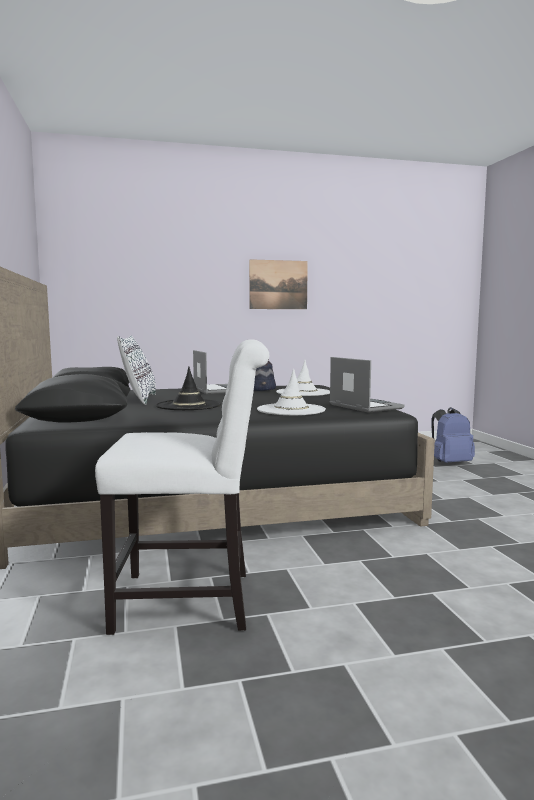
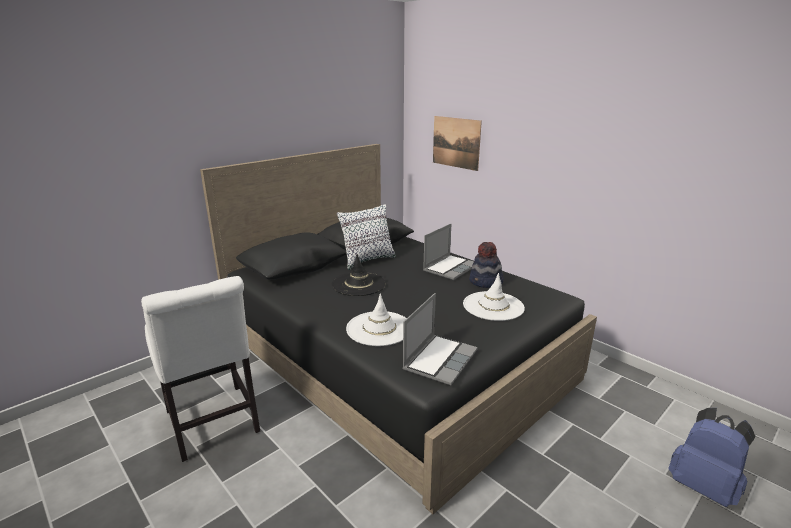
camera: 60 degrees right, 15 degrees up
picture [249,259,308,309] -> picture moved to [433,116,482,171]

